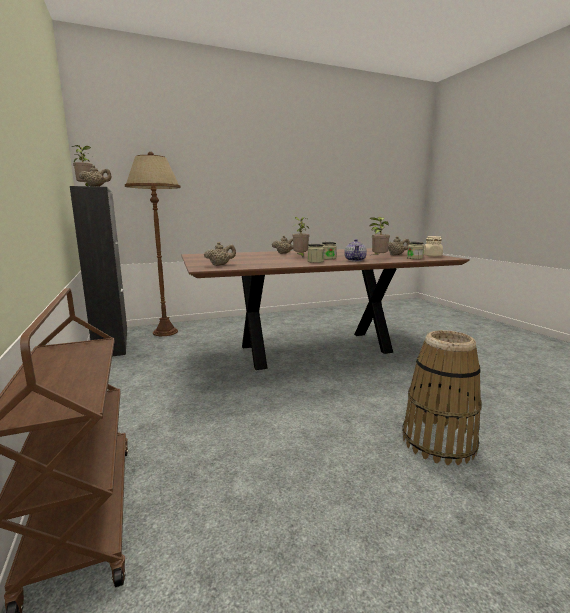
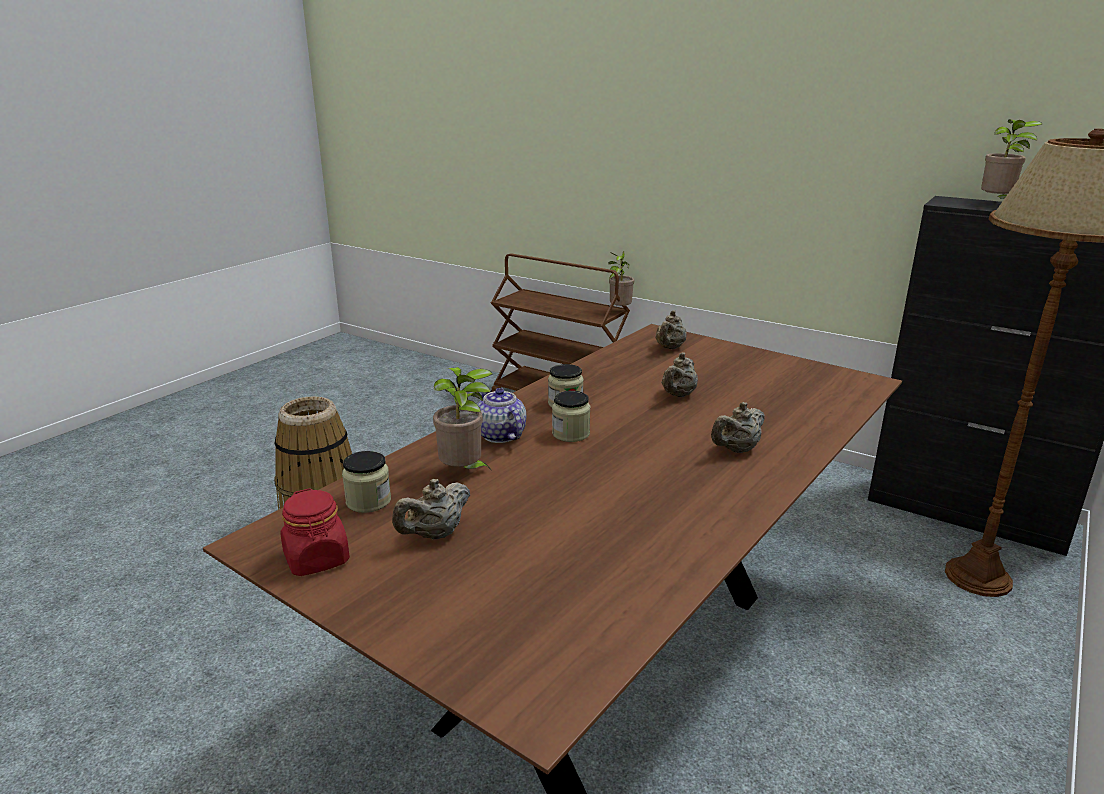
camera: 145 degrees right, 10 degrees up
beige teapot [79,165,112,187] -> beige teapot moved to [661,353,698,397]
potted plant [292,217,309,258] -> potted plant moved to [609,251,634,306]
beige jar [423,236,443,257] -> red jar [280,488,350,576]

